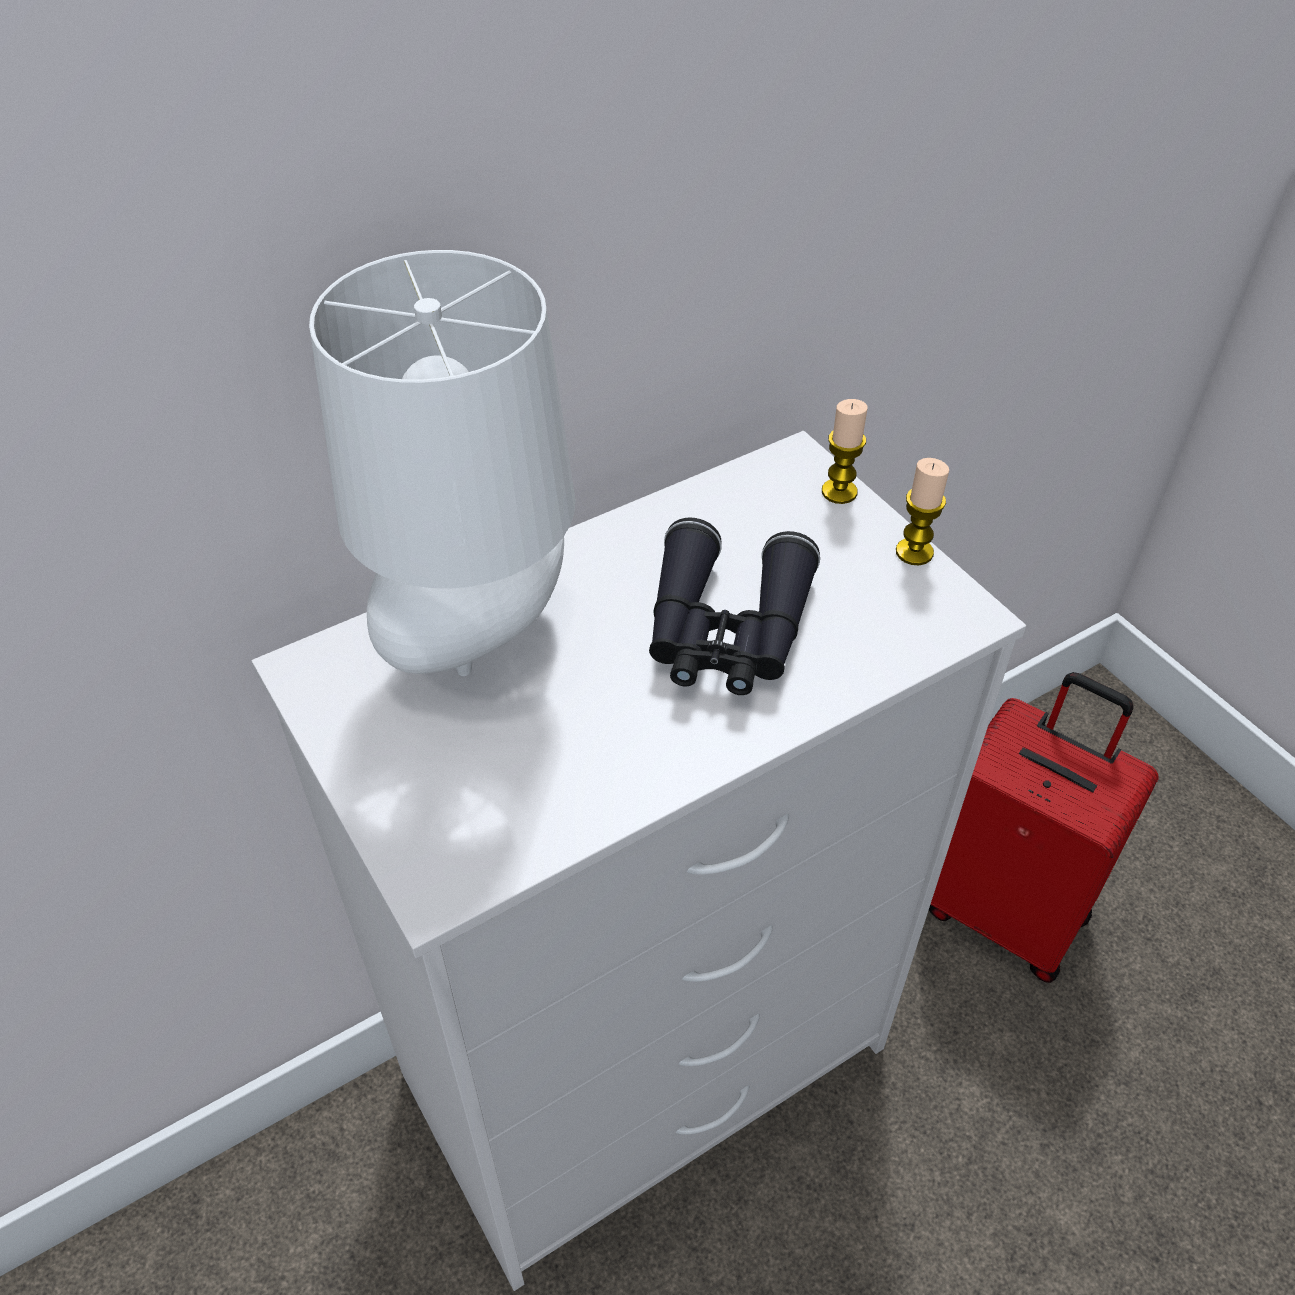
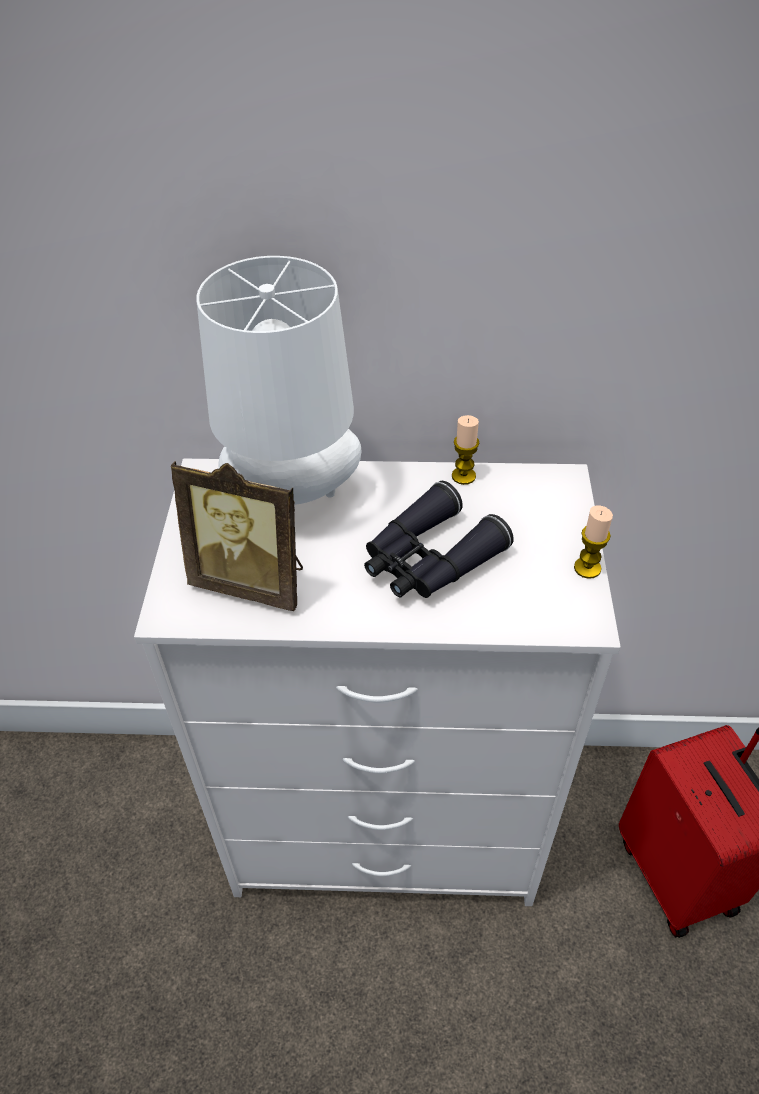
camera: 35 degrees right, 0 degrees up
candle [822,399,868,504] -> candle moved to [452,415,479,485]
none -> picture frame [171,461,303,611]

